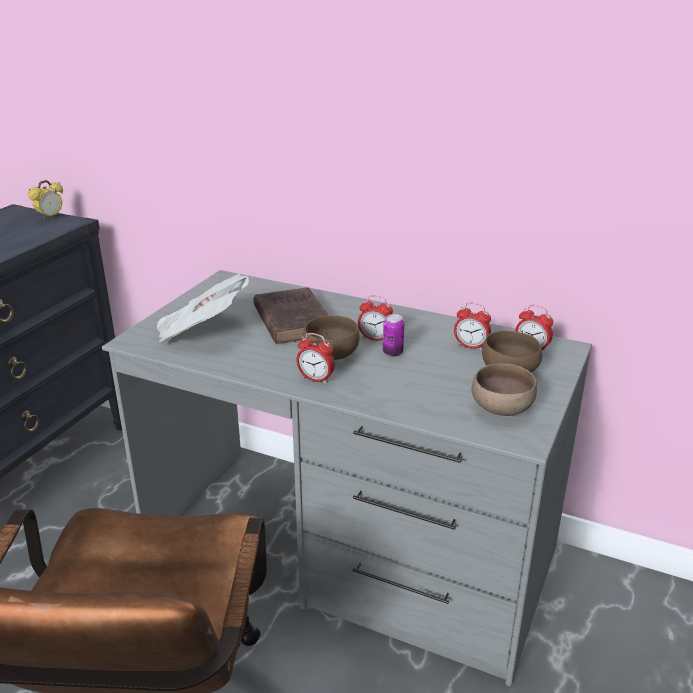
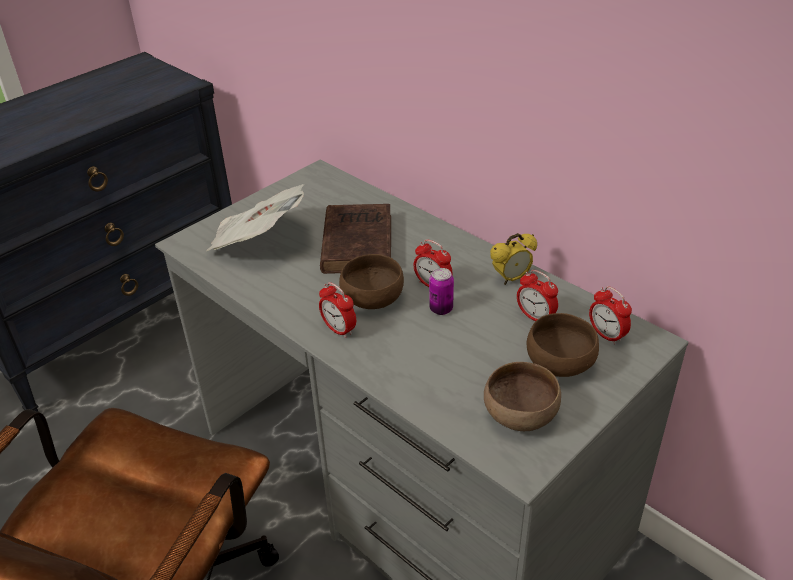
camera: 20 degrees right, 10 degrees up
alarm clock [28,180,63,220] -> alarm clock moved to [490,233,537,285]

